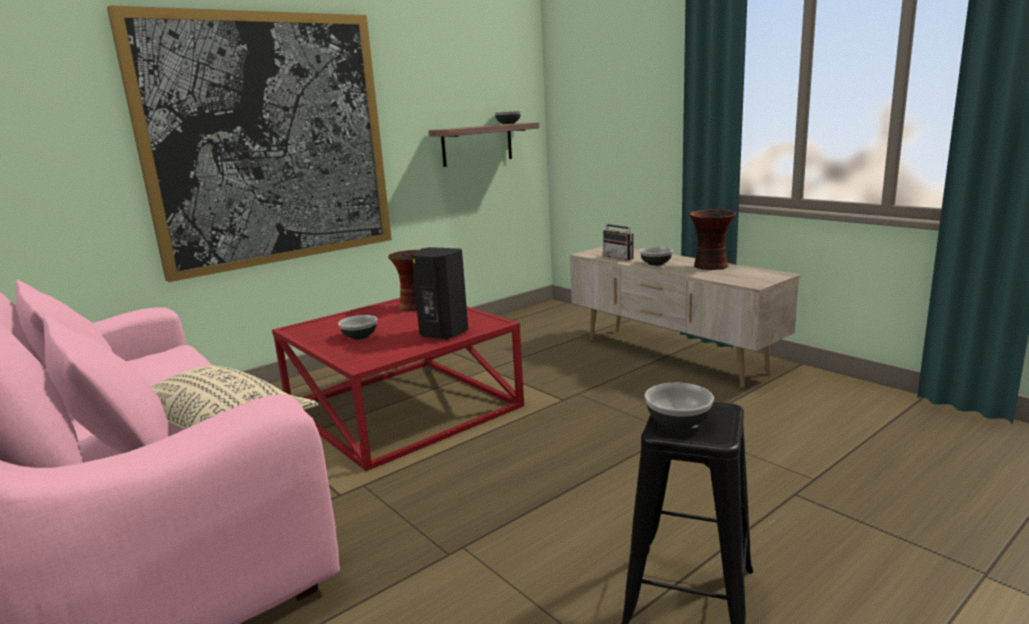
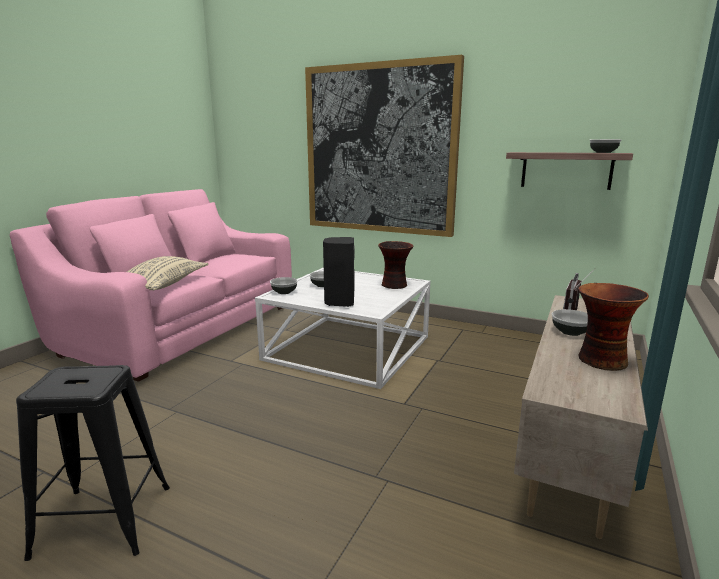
camera: 65 degrees right, 0 degrees up
red coffee table [272,298,524,471] -> white coffee table [255,267,431,389]
bowl [644,383,714,430] -> bowl moved to [270,277,298,294]

